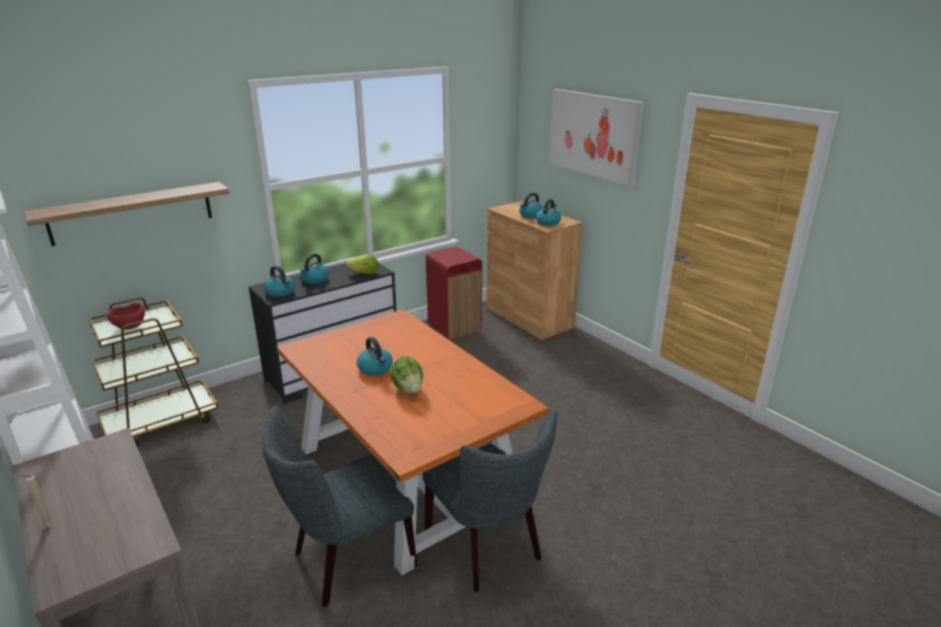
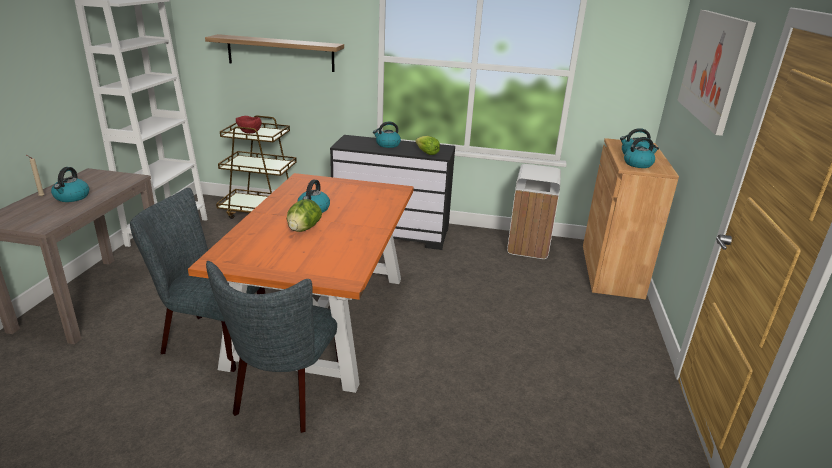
camera: 45 degrees right, 0 degrees up
kettle [264,266,295,297] -> kettle moved to [51,167,89,202]
red trash can [426,247,482,340] -> white trash can [507,164,561,259]

